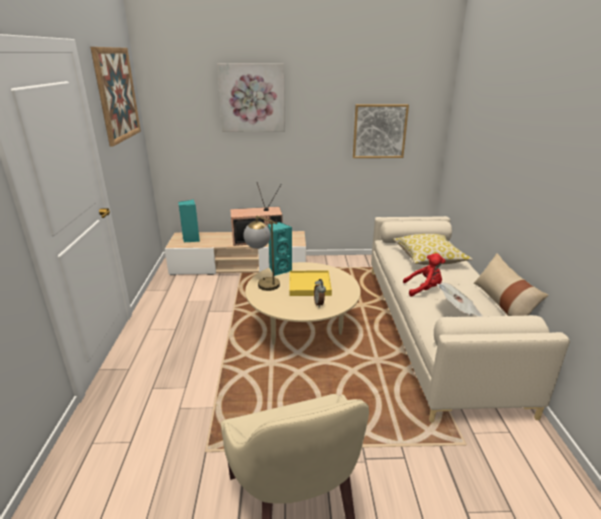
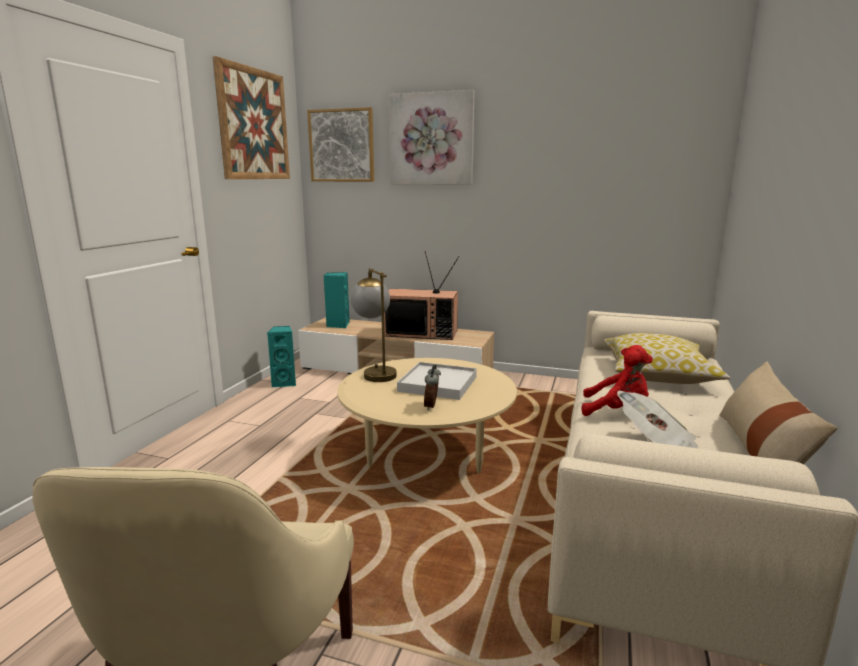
camera: 20 degrees right, 10 degrees down
turquoise speaker [268,222,292,276] -> turquoise speaker moved to [267,326,296,387]
yellow tray [289,270,332,296] -> white tray [397,362,477,400]
picture [353,104,409,158] -> picture moved to [307,107,374,182]

